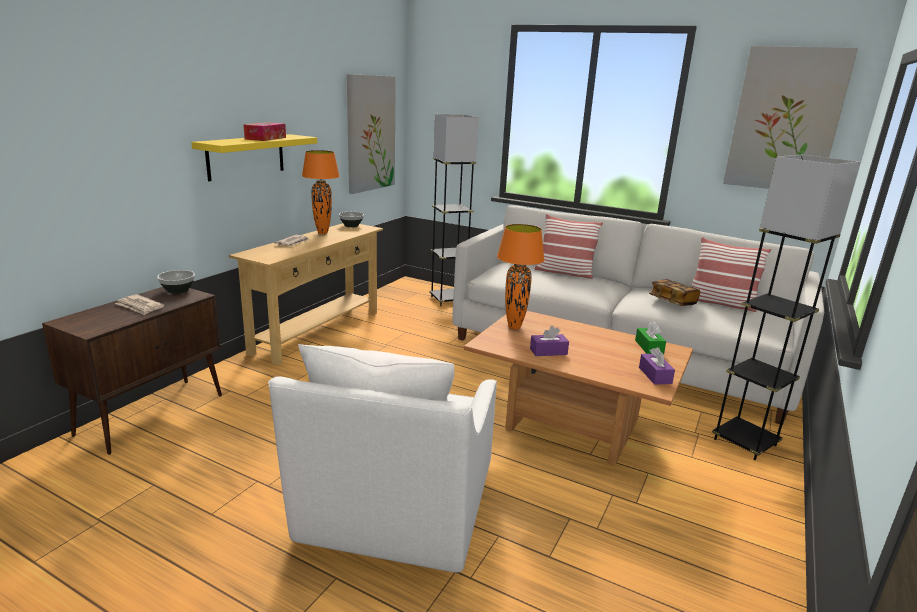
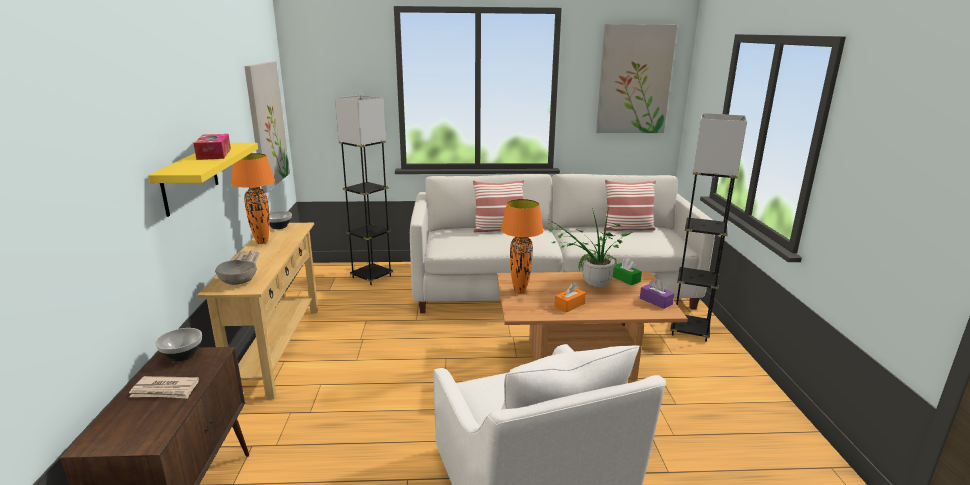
camera: 30 degrees left, 0 degrees up
purple tissue box [530,326,569,356] -> orange tissue box [554,283,586,313]
book [649,279,700,306] -> none
none -> grey bowl [215,260,257,285]
none -> potted plant [547,207,631,287]

